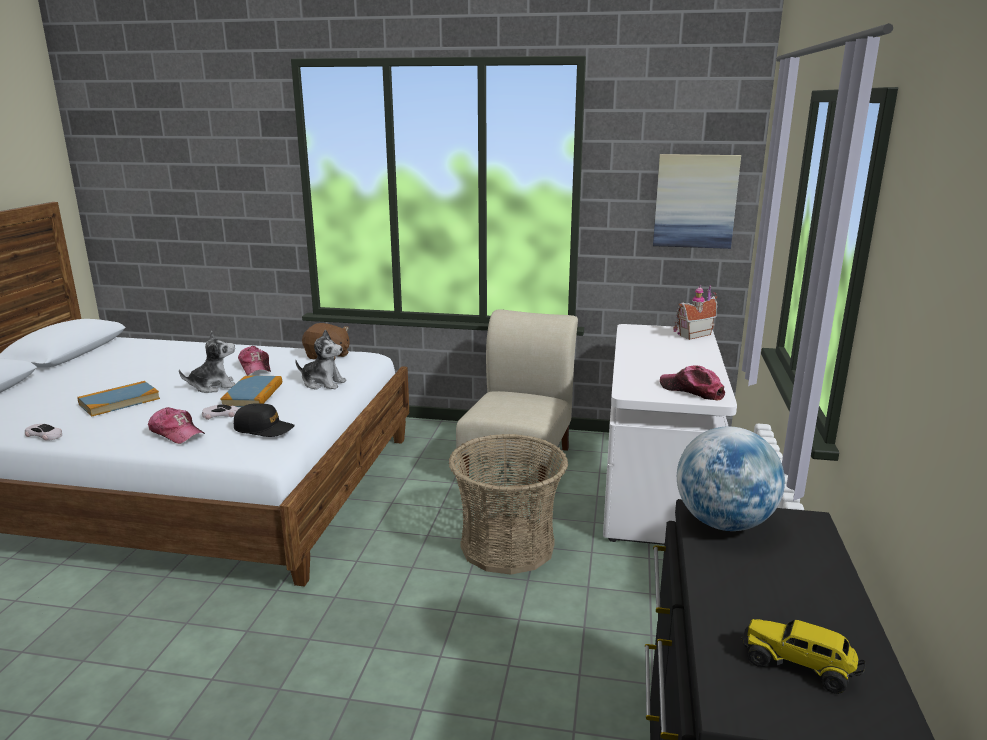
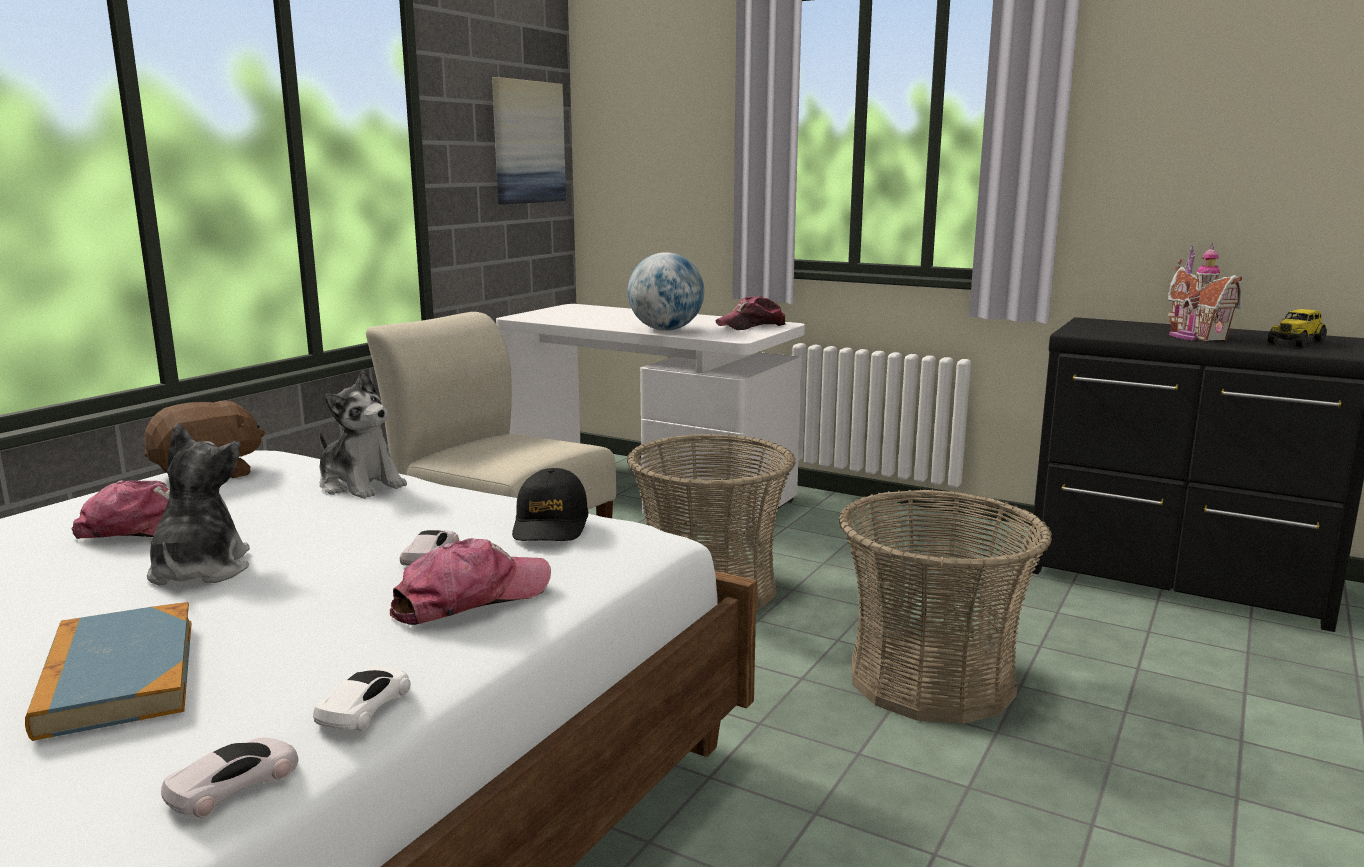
camera: 70 degrees left, 5 degrees down
book [220,375,282,407] -> none
black cap [234,403,295,437] -> black cap turned 150 degrees clockwise [512,468,588,541]
plush toy [295,329,346,390] -> plush toy turned 90 degrees clockwise [319,370,407,499]
toy house [673,284,717,340] -> toy house moved to [1168,244,1242,341]
globe [677,426,785,531] -> globe moved to [628,252,704,331]
none -> white toy car [313,667,411,731]
none -> basket [838,489,1052,724]

